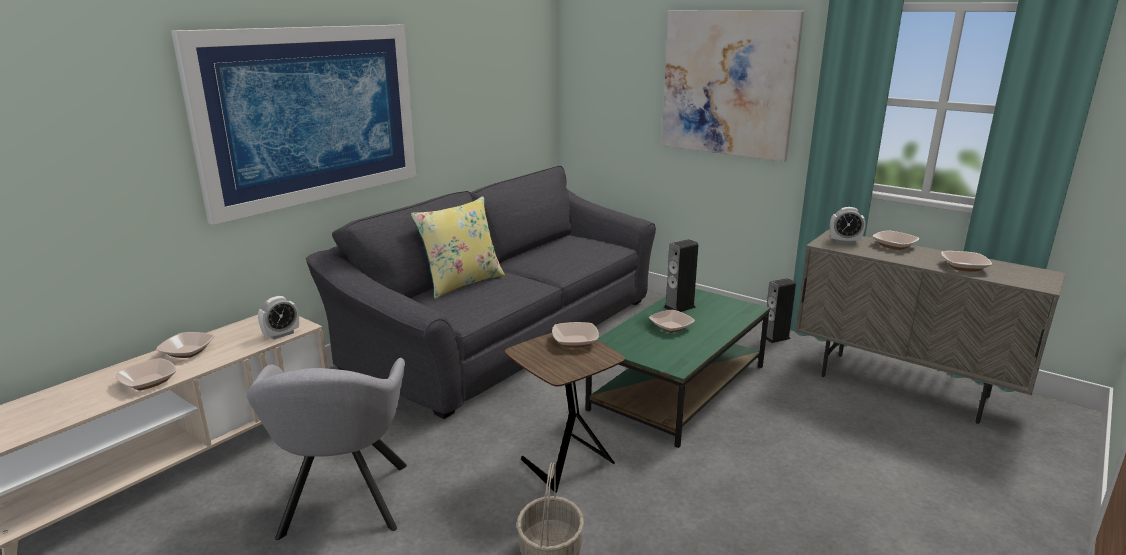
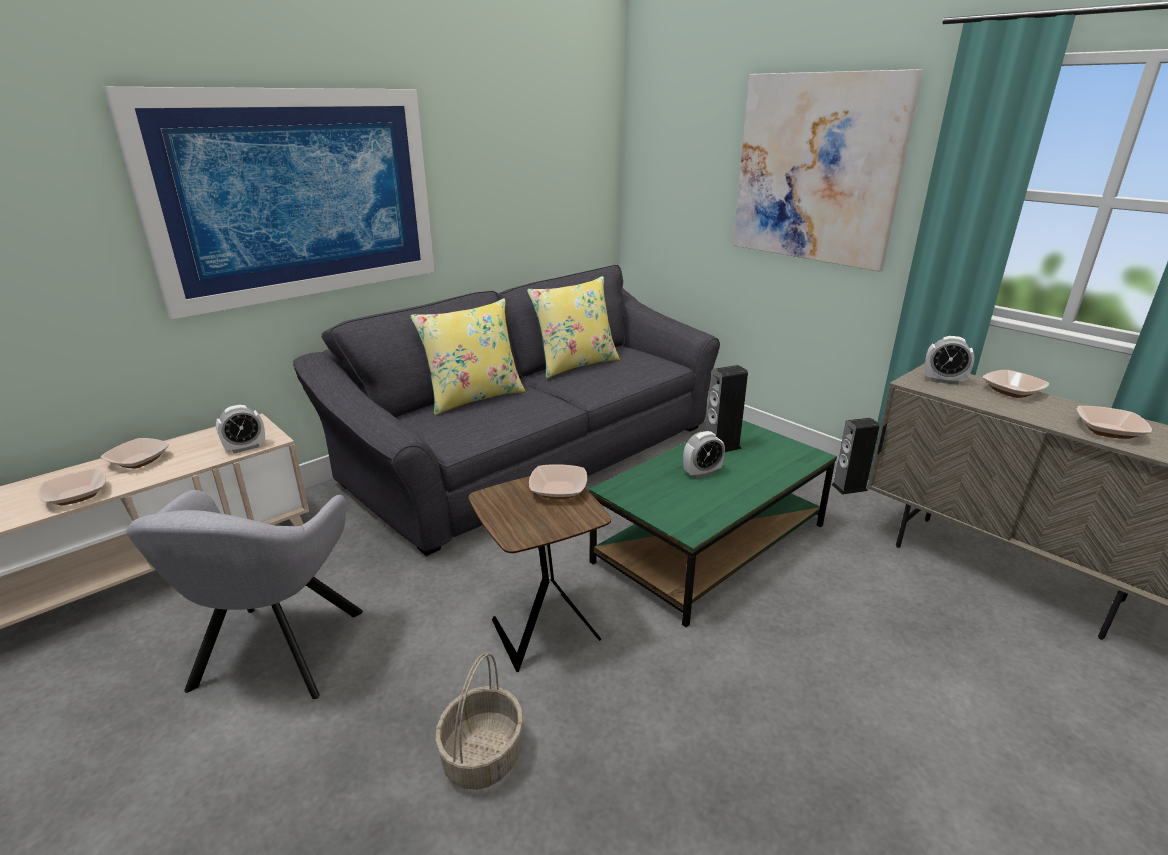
camera: 10 degrees right, 5 degrees up
bowl [649,310,695,333] -> alarm clock [683,431,725,478]
none -> yellow pillow [527,276,620,378]

